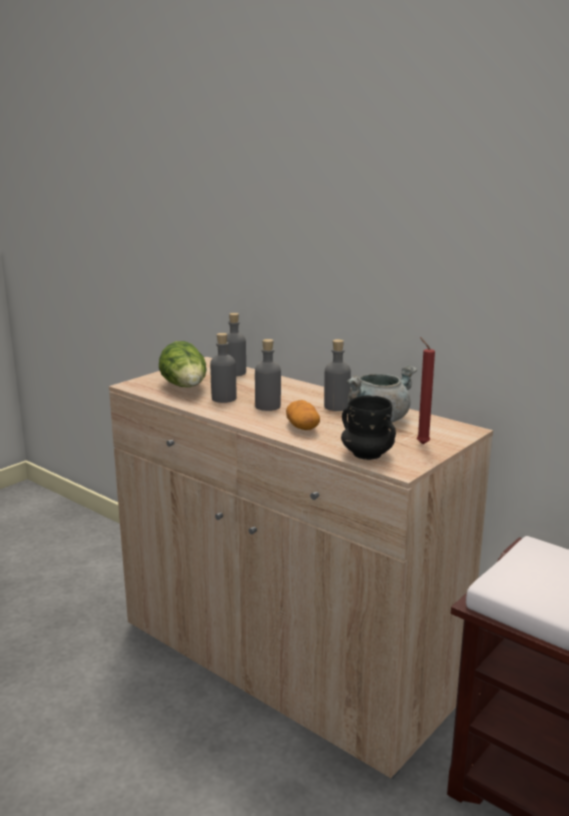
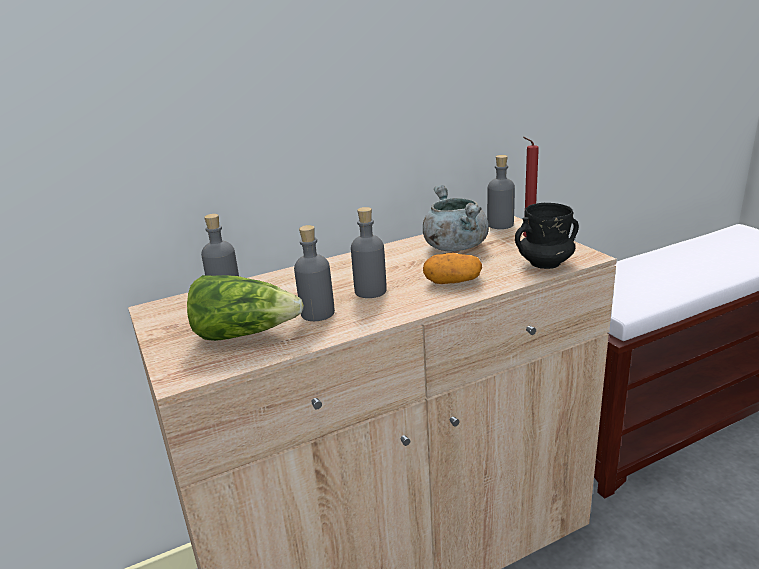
camera: 65 degrees left, 5 degrees up
grey bottle [324,339,351,411] -> grey bottle moved to [487,155,515,229]

